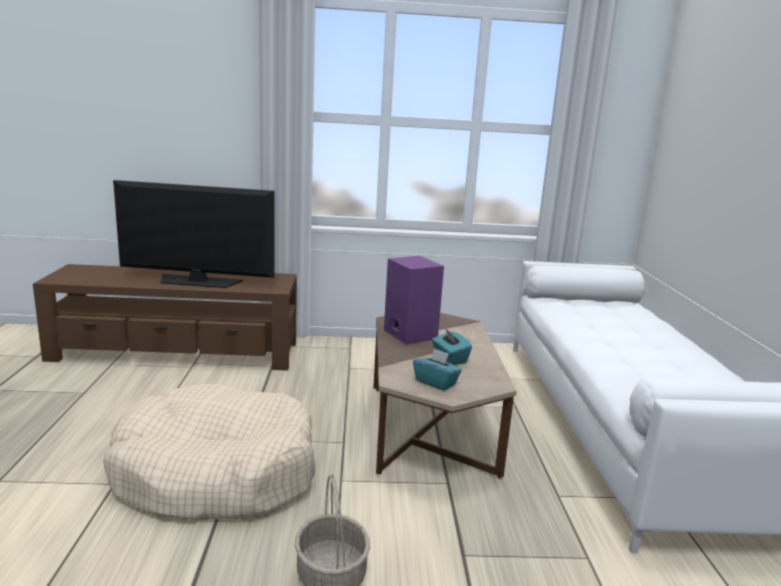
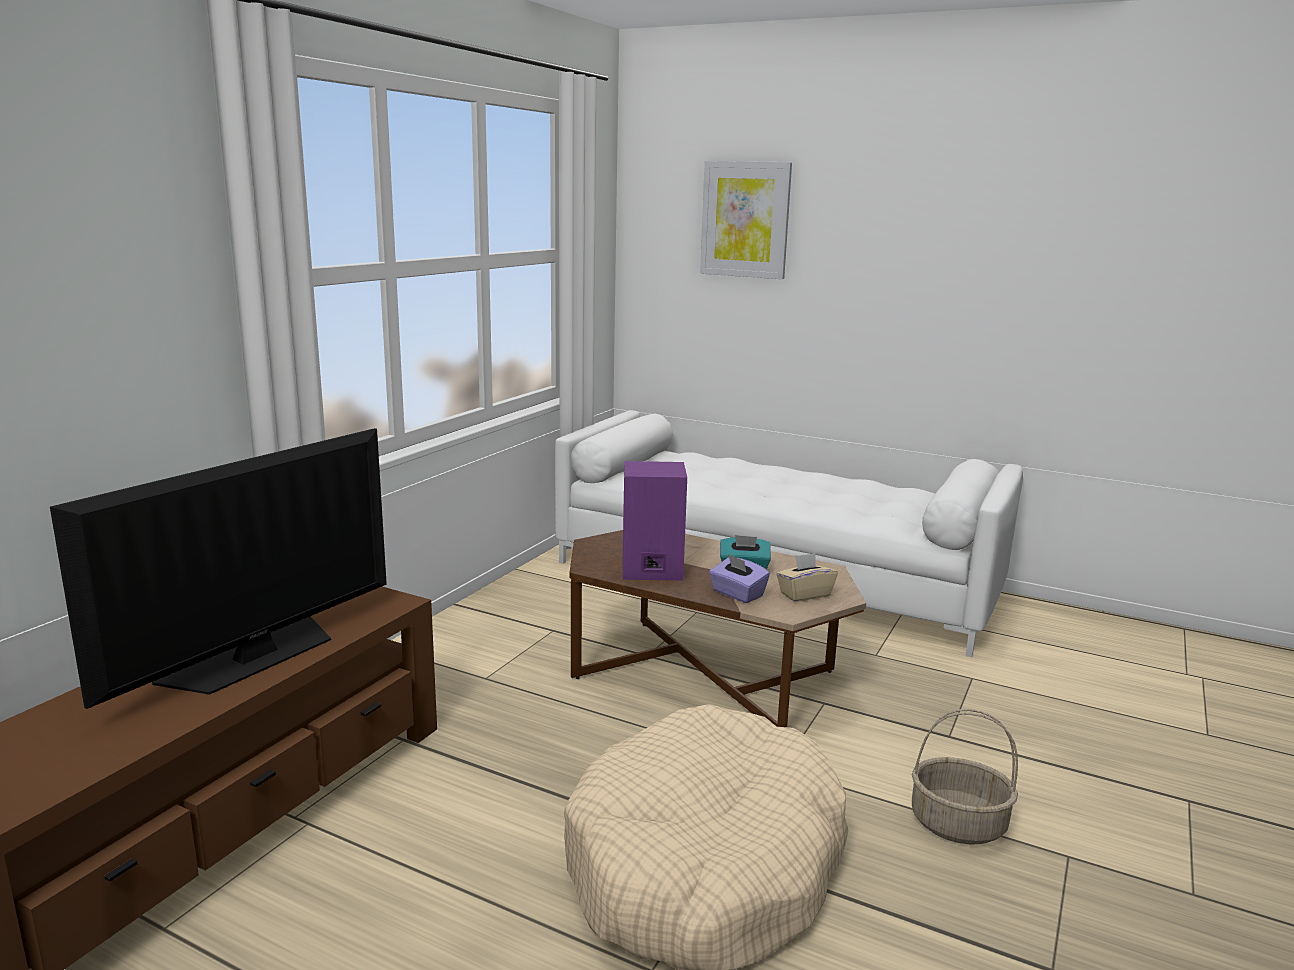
camera: 60 degrees left, 0 degrees up
turquoise tissue box [413,348,462,391] -> beige tissue box [776,553,838,602]
none -> picture [700,161,792,279]
none -> purple tissue box [709,554,770,603]

